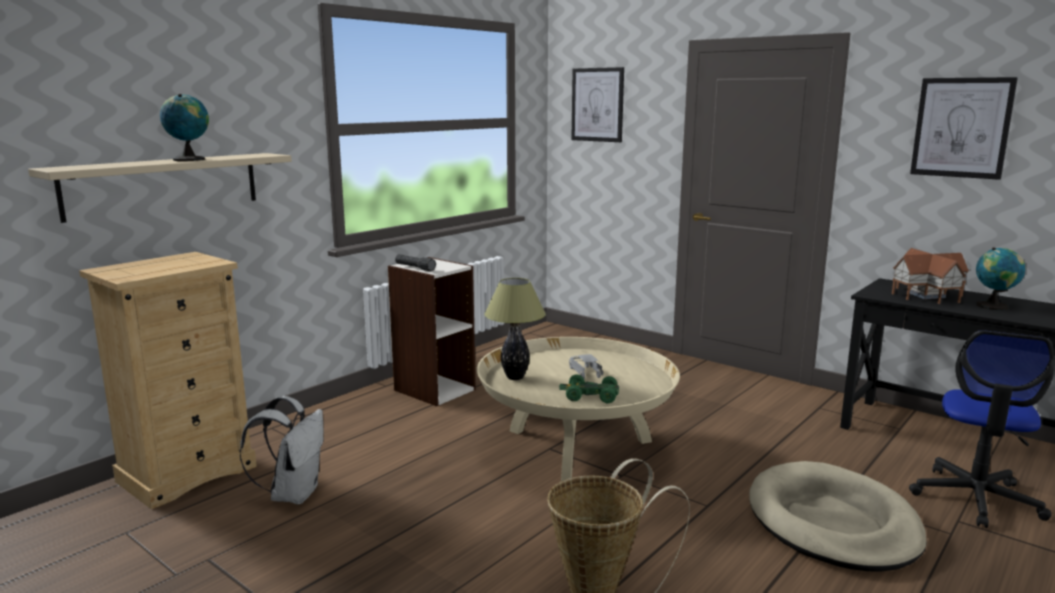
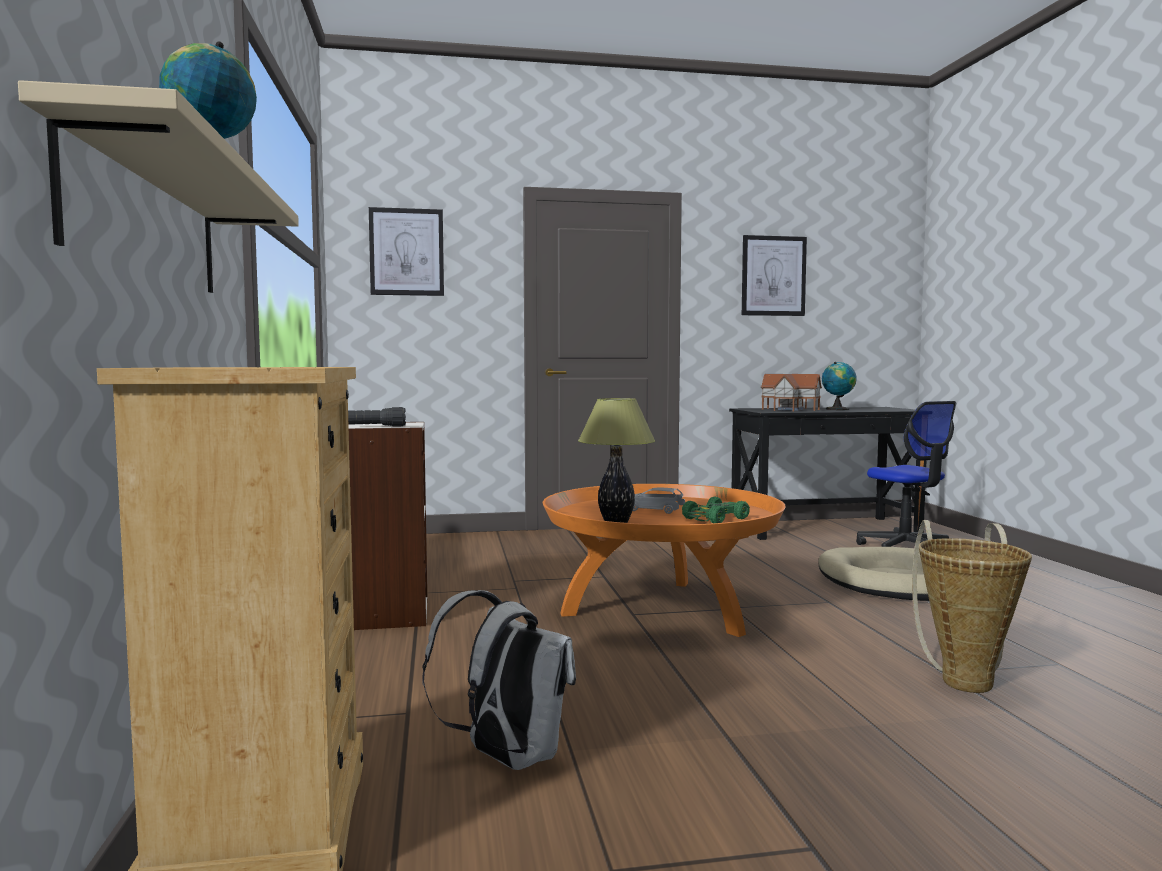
camera: 50 degrees left, 10 degrees down
beige coffee table [477,337,680,481] -> orange coffee table [543,484,786,637]

